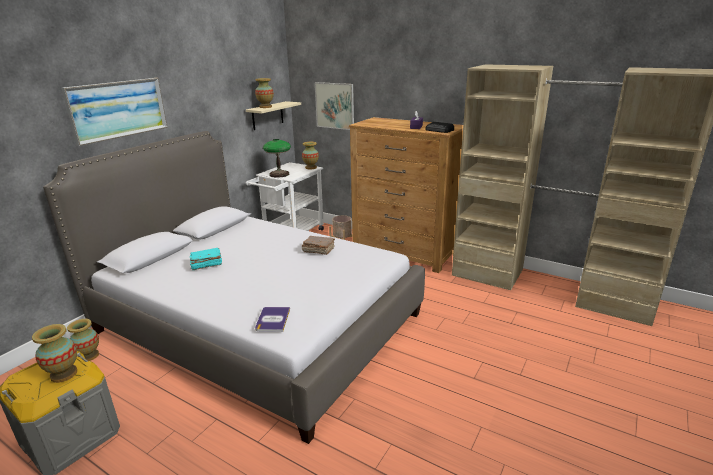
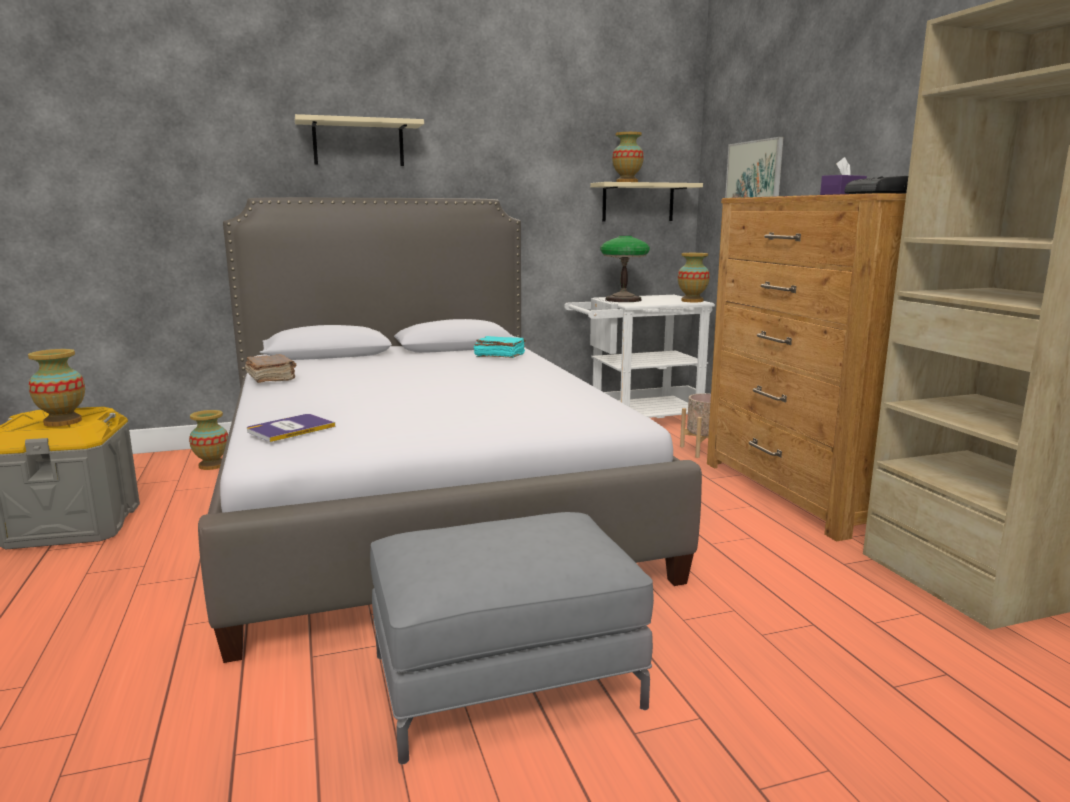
camera: 40 degrees right, 10 degrees down
picture [61,78,168,146] -> beige shelf [295,114,424,166]
turquoise book [190,248,222,271] -> turquoise book moved to [474,336,526,358]
brown book [302,236,335,255] -> brown book moved to [245,354,296,383]
none -> grey ottoman [370,512,654,764]

